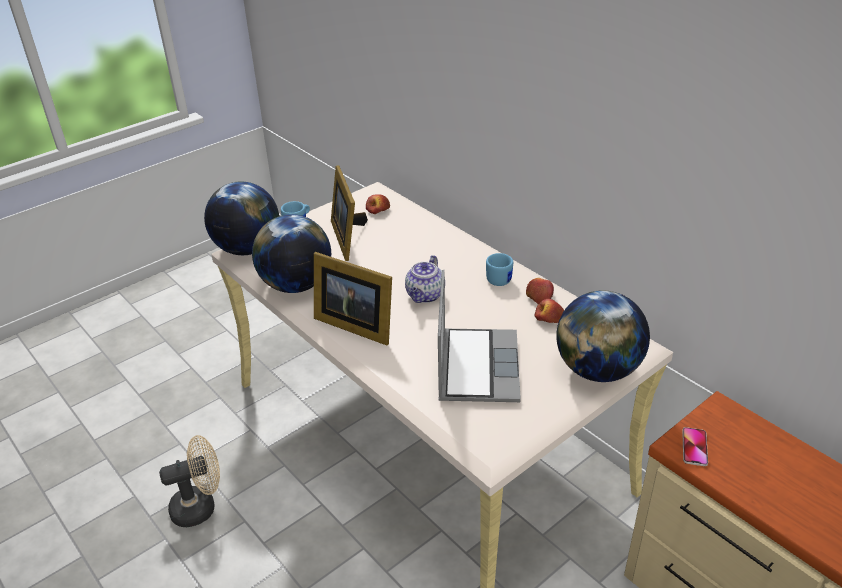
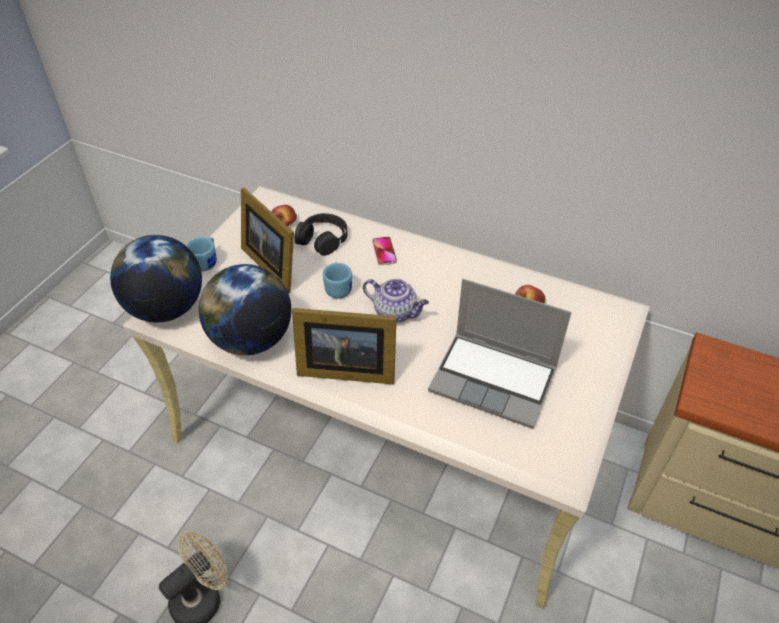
camera: 25 degrees left, 10 degrees up
teapot [405,255,442,303] -> teapot turned 60 degrees counterclockwise [363,279,429,323]
laptop [438,270,521,402] -> laptop turned 135 degrees clockwise [428,279,572,429]
blue mug [486,253,513,286] -> blue mug moved to [323,262,352,299]
apple [526,278,554,305] -> none
globe [556,291,650,382] -> none
phone [682,427,708,466] -> phone moved to [372,237,397,265]
none -> black headphones [294,213,347,256]

